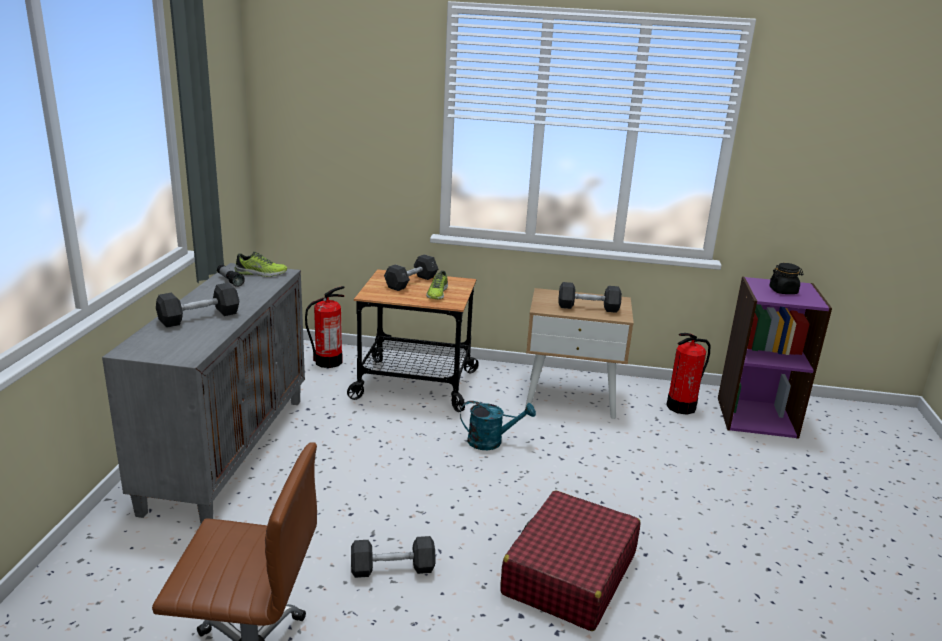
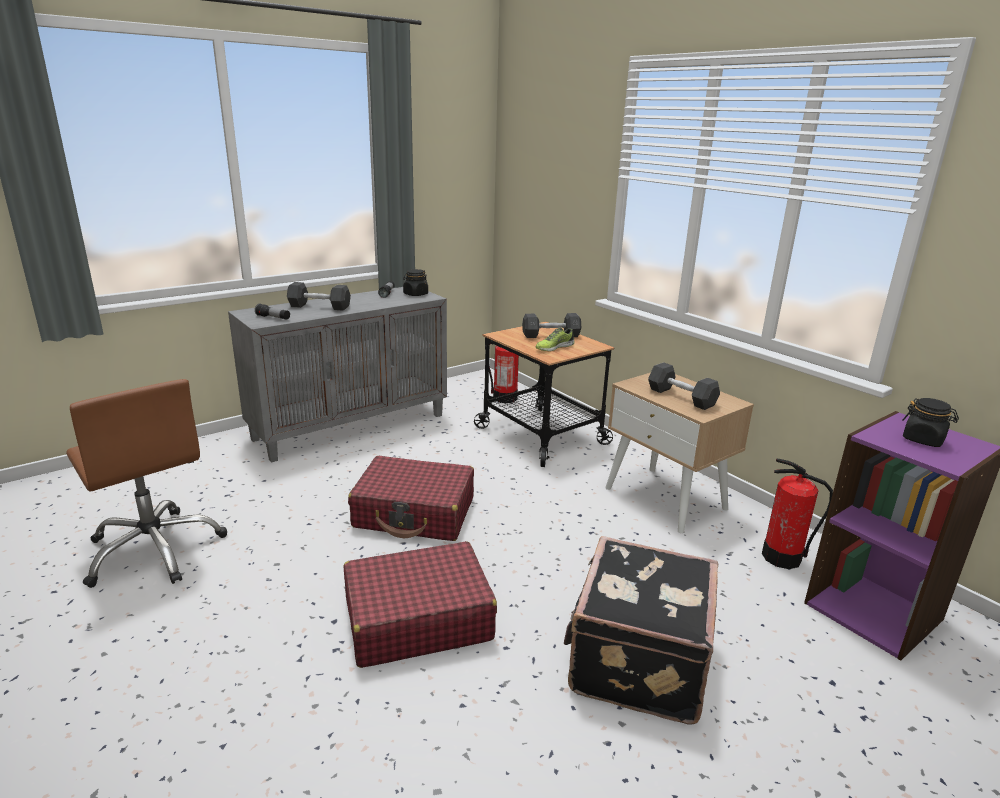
camera: 45 degrees right, 0 degrees up
shoe [235,251,287,277] -> black jar [403,269,428,296]
grey dumbbell [351,536,436,578] -> none
turquoise watering can [460,401,536,450] -> none
none -> flashlight [255,304,290,320]
none -> red suitcase [348,456,474,541]
none -> black suitcase [564,536,718,725]

